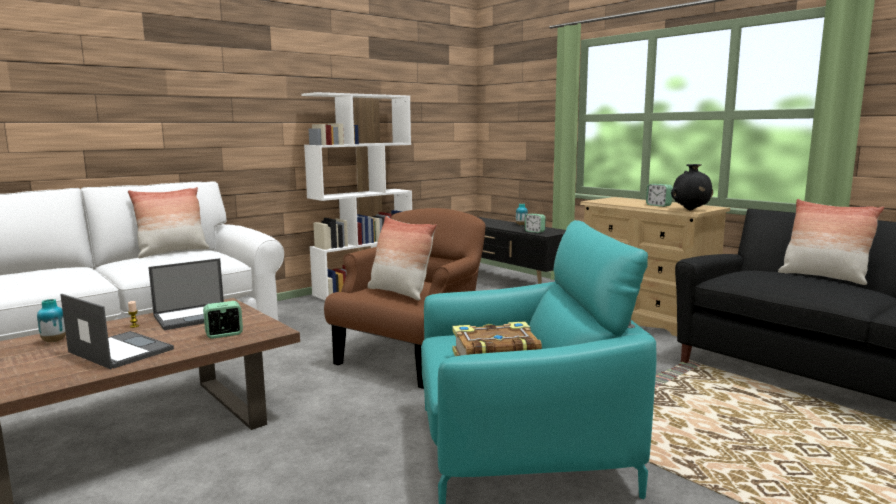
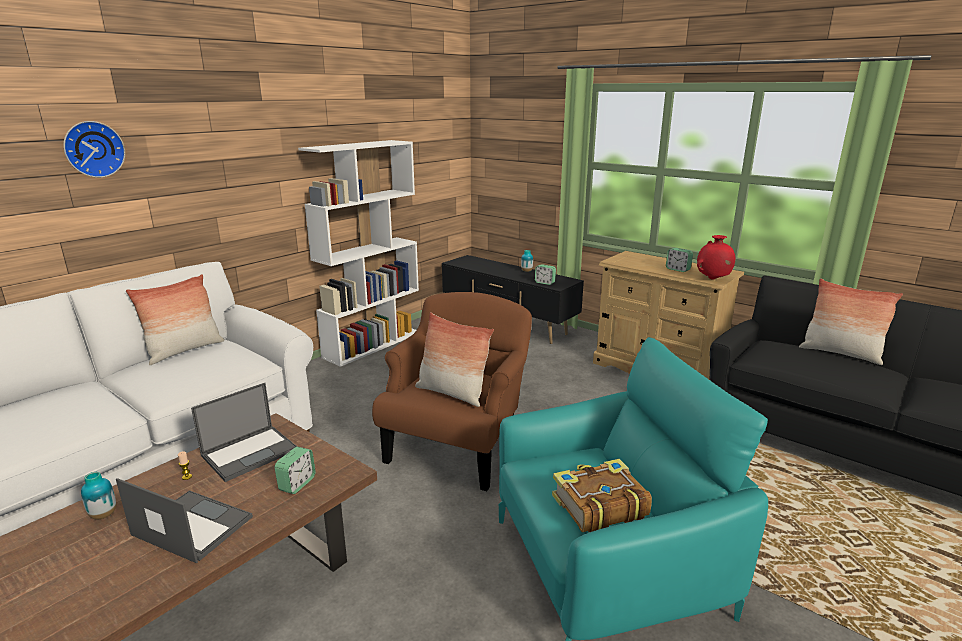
camera: 10 degrees left, 10 degrees up
alarm clock [203,301,243,339] -> alarm clock turned 150 degrees clockwise [275,447,316,494]
black vase [671,164,713,210] -> red vase [697,235,735,280]
none -> wall clock [63,121,125,178]

